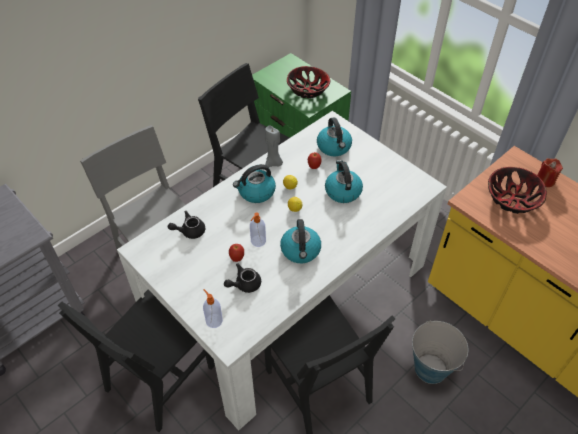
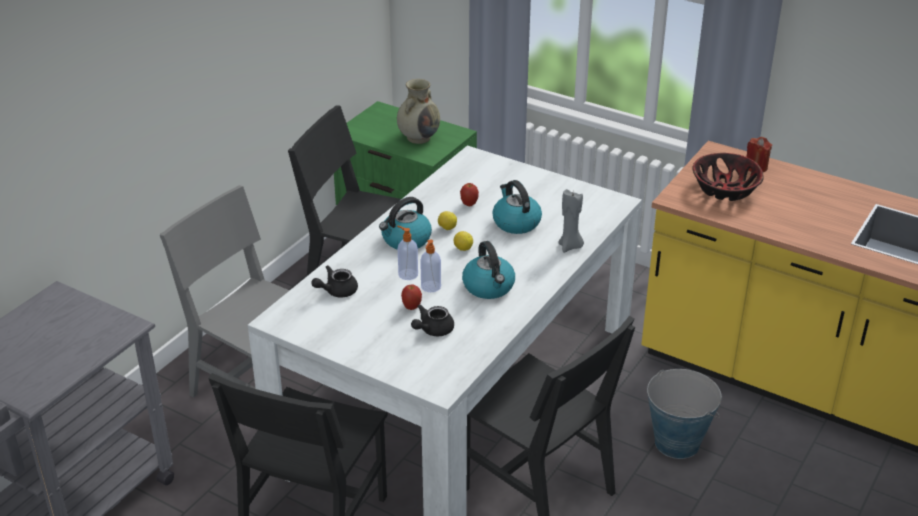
camera: 15 degrees left, 15 degrees down
soap dispenser [203,289,223,328] -> soap dispenser moved to [397,226,418,280]
grey candle [265,125,283,168] -> grey candle moved to [558,189,584,253]
bowl [287,66,330,98] -> beige vase [397,79,440,144]
kettle [317,117,352,156] -> none

